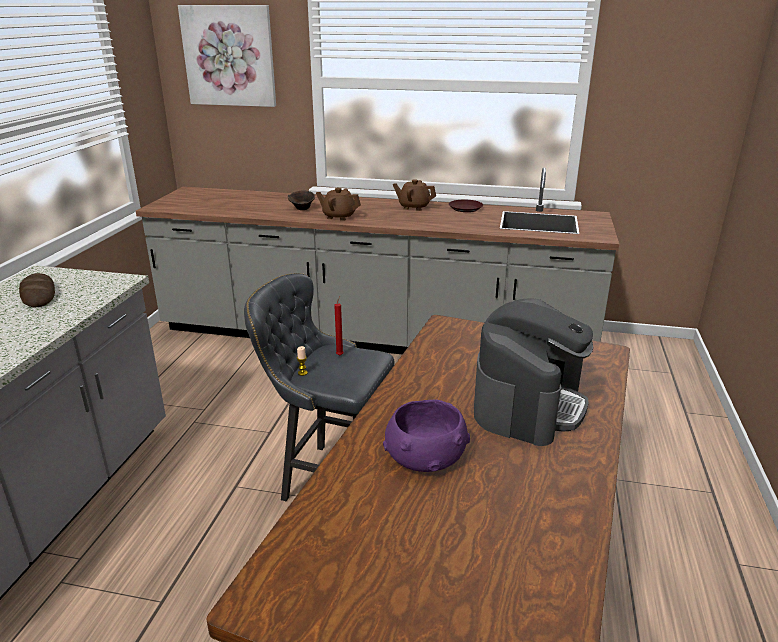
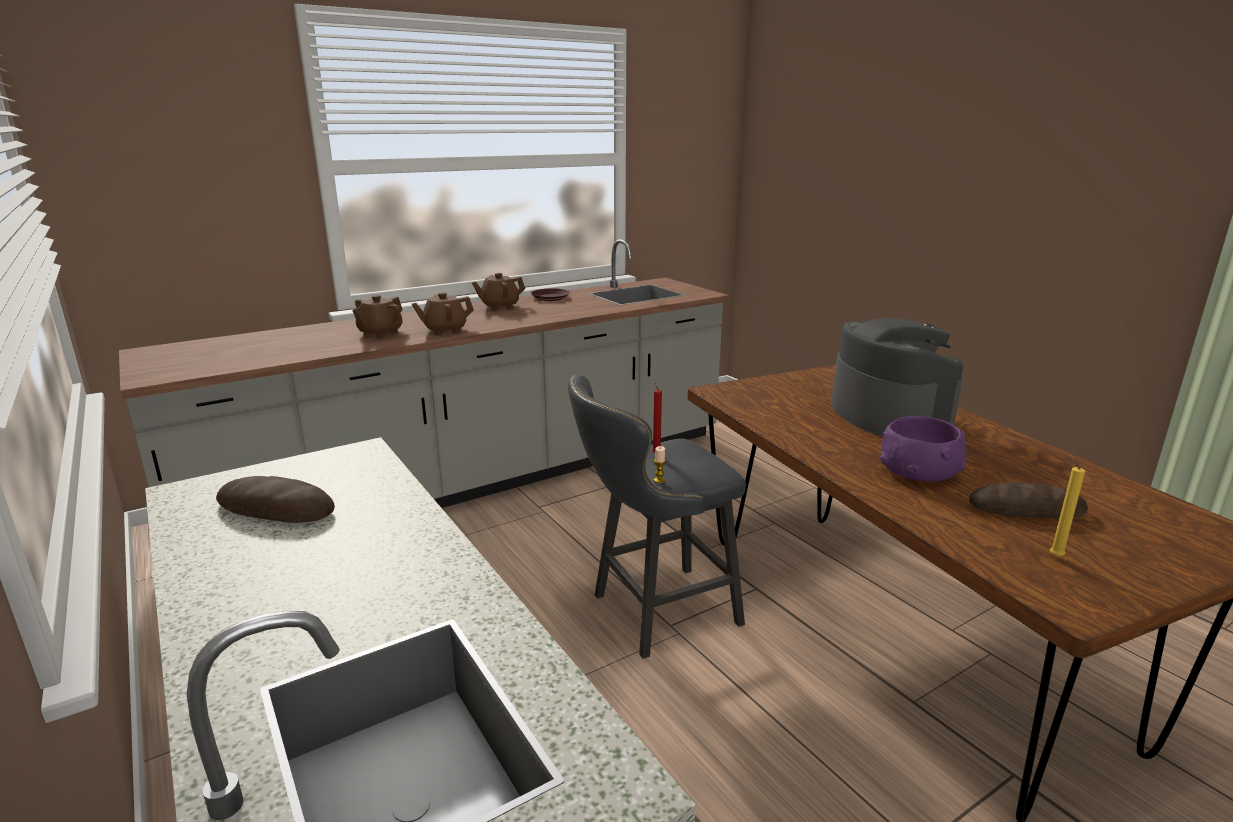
camera: 45 degrees left, 5 degrees down
picture [178,5,276,107] -> none
brown bowl [288,190,315,210] -> brown teapot [352,295,403,338]
none -> bread [969,482,1088,518]
none -> yellow candle [1050,456,1085,557]

